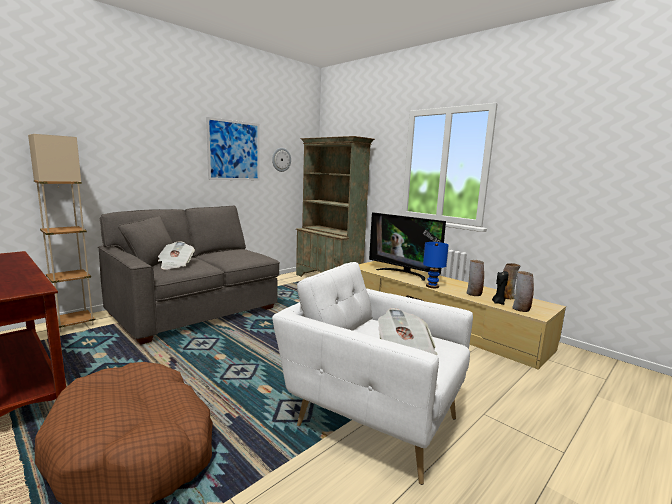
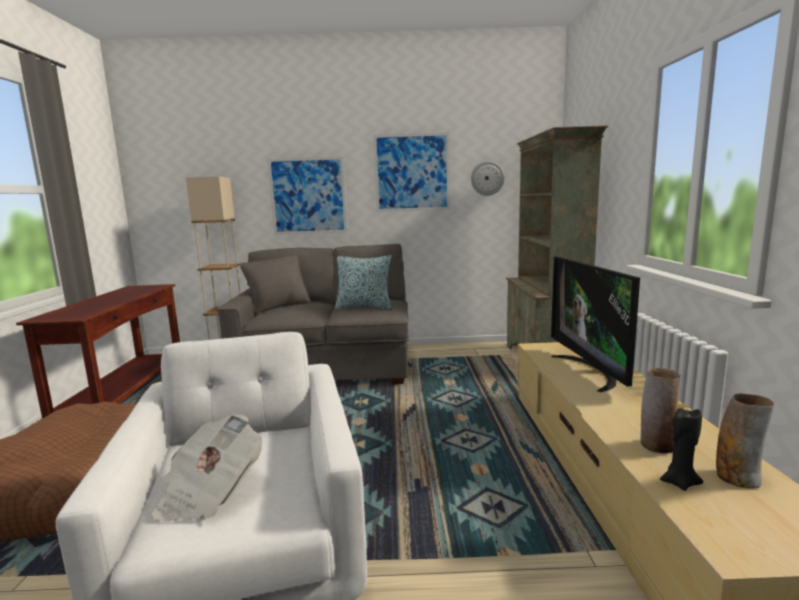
camera: 45 degrees right, 0 degrees up
newspaper [158,241,195,270] -> none
blue table lamp [423,242,449,288] -> none
vase [512,271,534,312] -> none
none -> picture [267,156,347,235]
none -> pillow [335,255,392,309]

